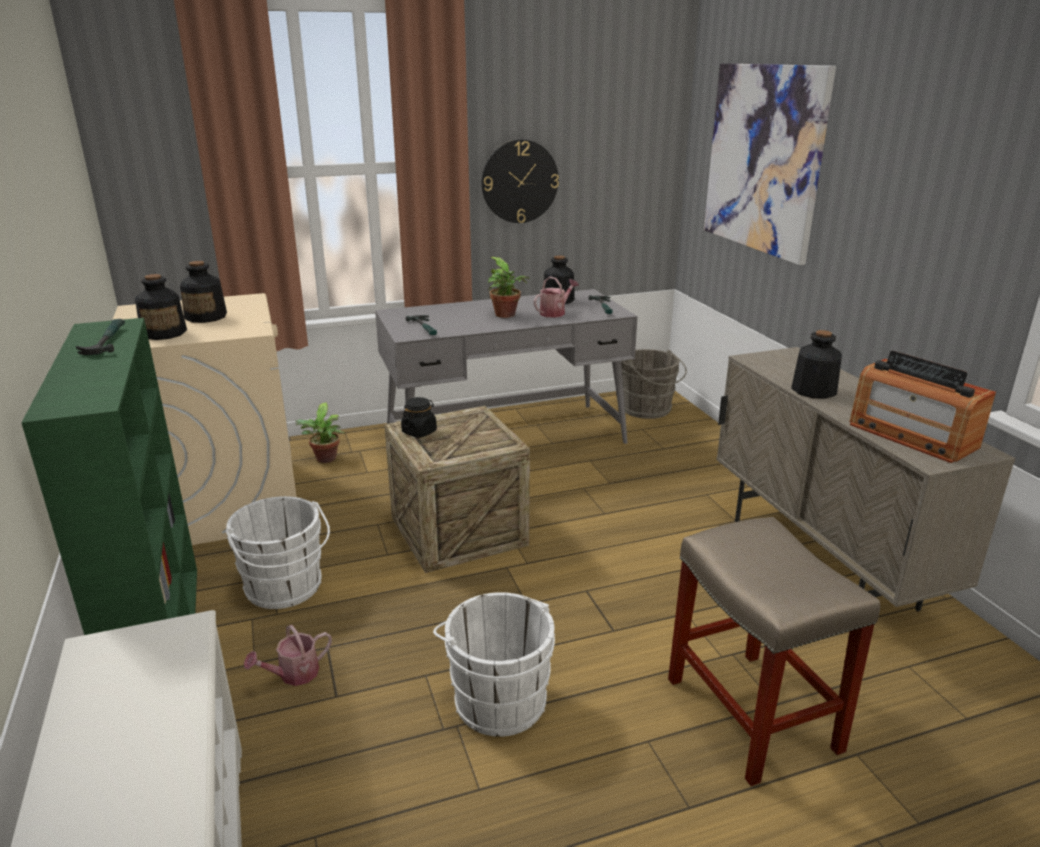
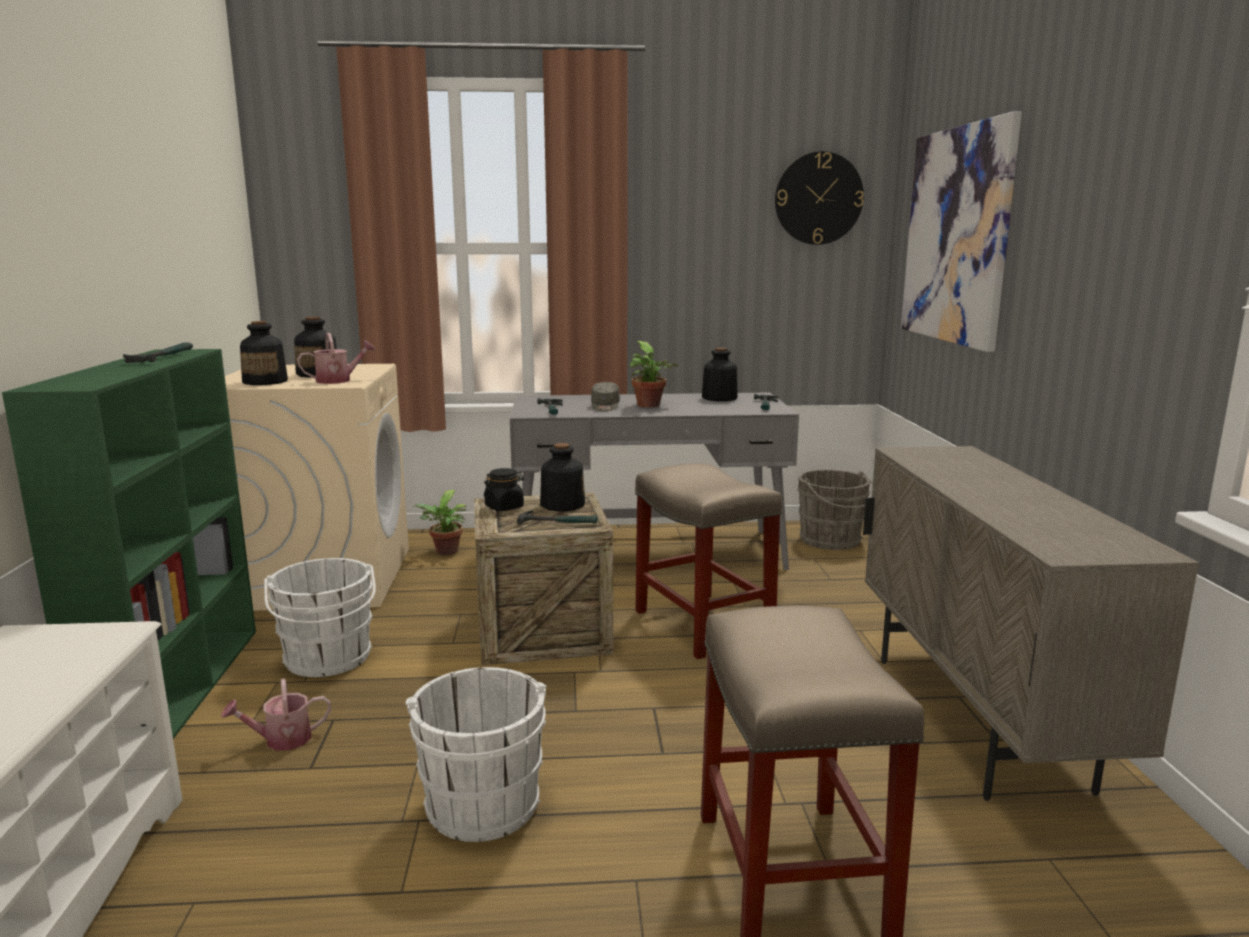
camera: 15 degrees right, 10 degrees down
wall clock [482,140,559,223] -> wall clock moved to [775,151,864,245]
watering can [534,276,579,318] -> watering can moved to [297,333,376,384]
bottle [791,330,842,399] -> bottle moved to [540,443,585,512]
radio [849,351,996,463] -> none
none -> hammer [517,510,598,525]
none -> grey cap [591,382,620,411]
none -> beige stool [635,463,782,659]

